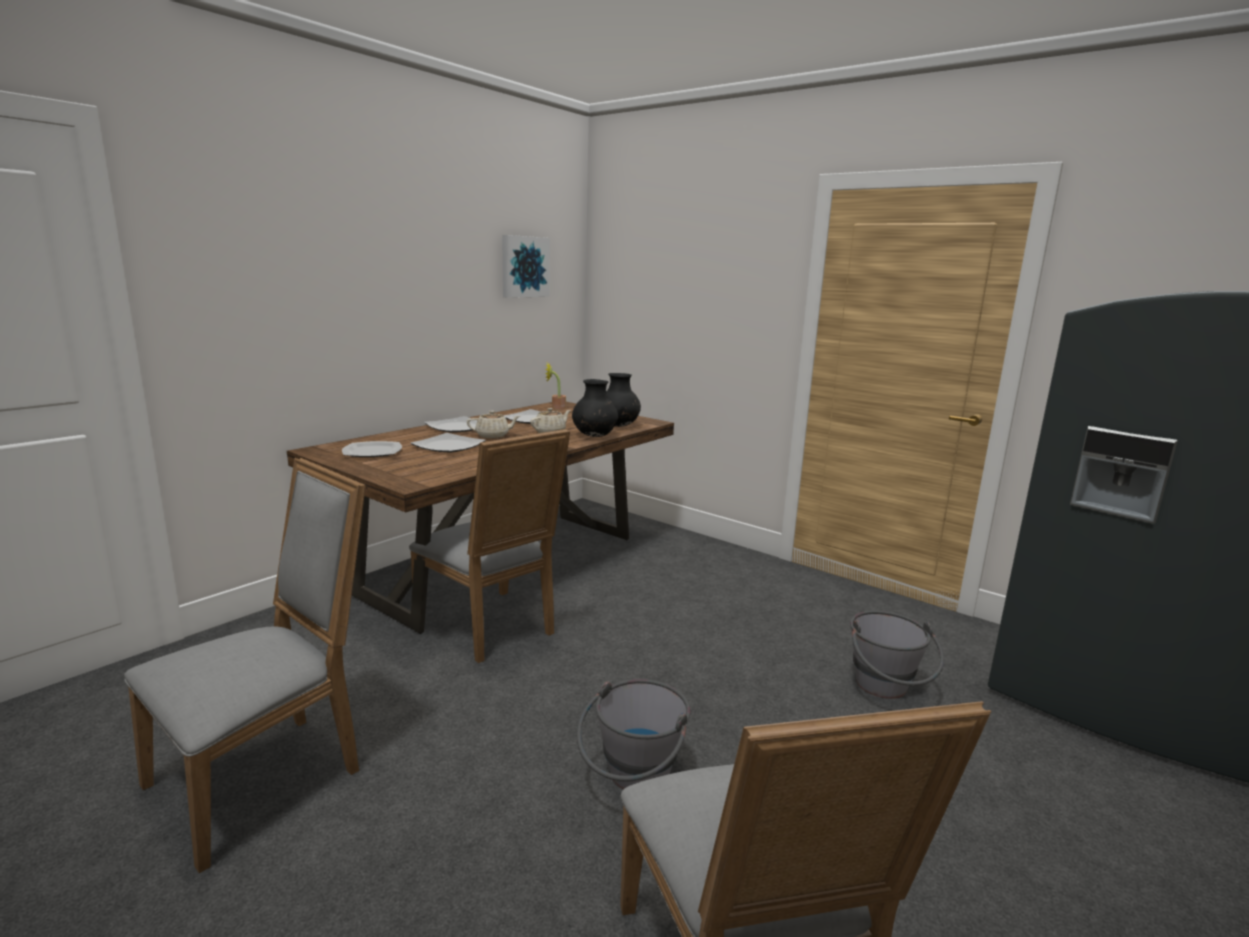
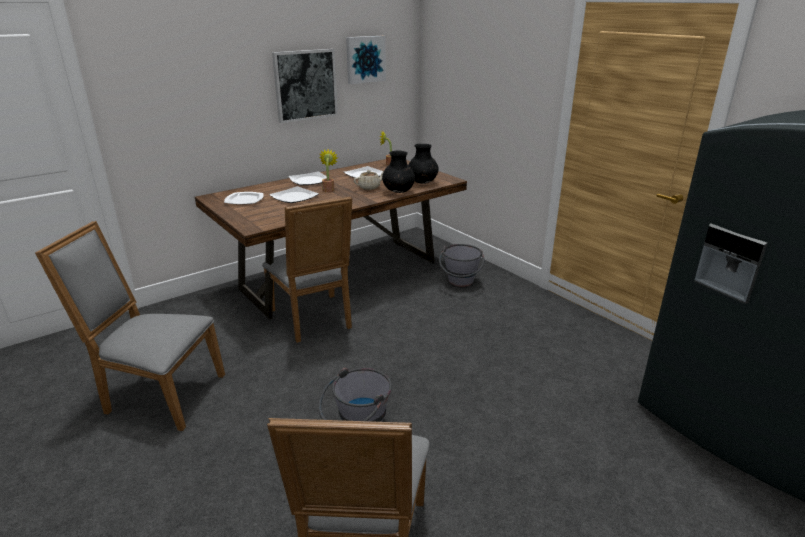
camera: 15 degrees right, 10 degrees up
grey chair [124,458,366,873] -> grey chair turned 135 degrees counterclockwise [35,221,225,431]
beige teapot [467,411,520,438] -> potted plant [319,149,338,192]
grey bucket [850,611,944,699] -> grey bucket moved to [439,244,484,287]
none -> picture [272,49,338,123]

